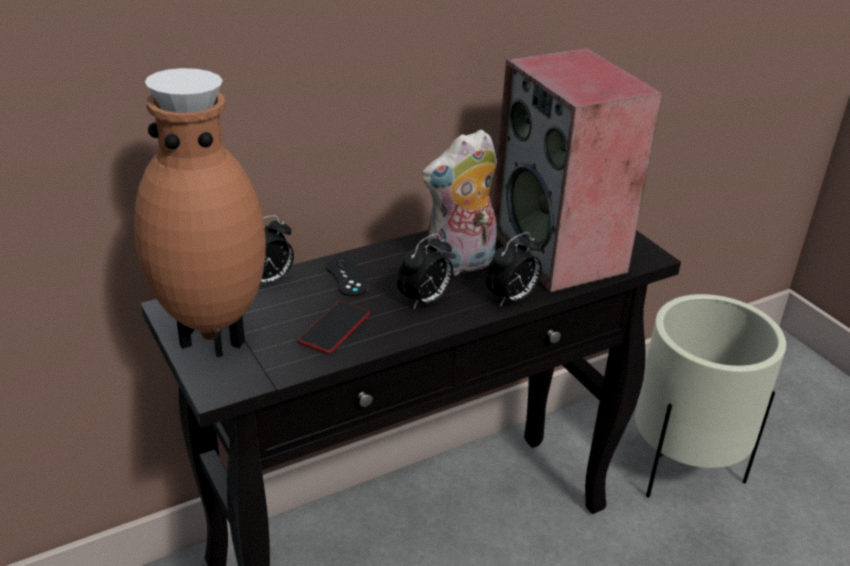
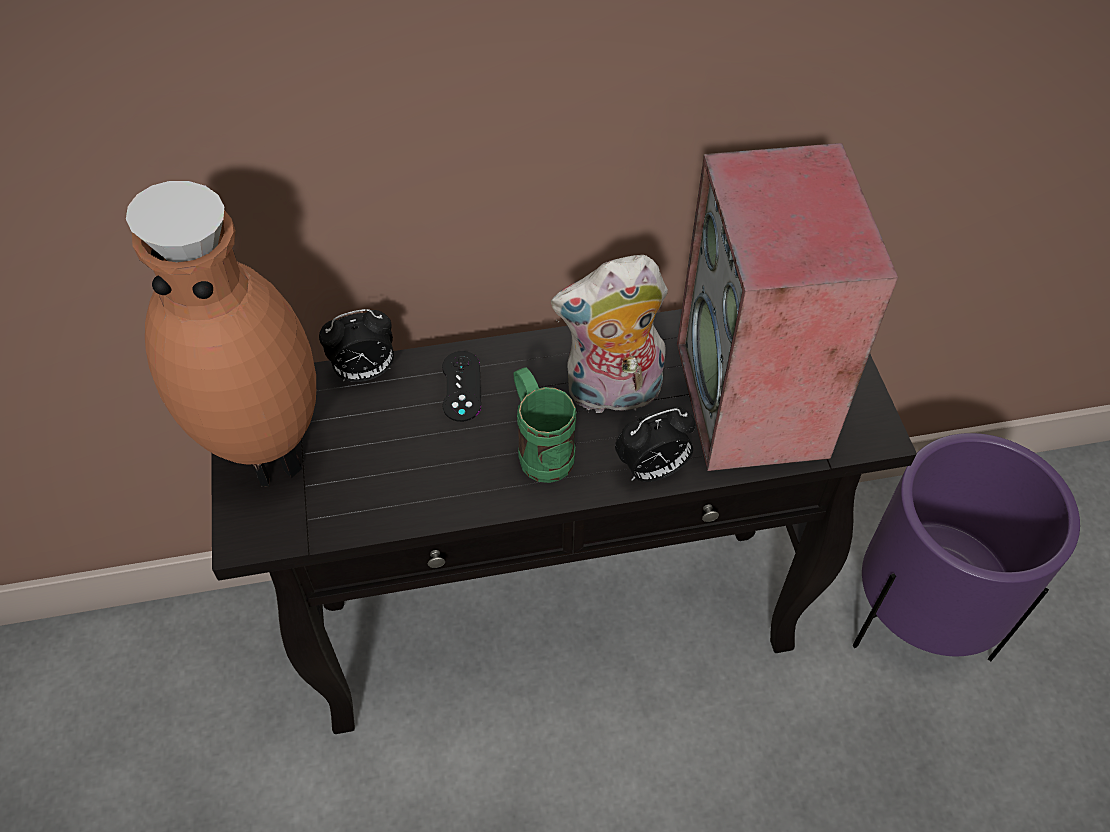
camera: 20 degrees right, 20 degrees up
phone [298,301,370,354] -> none
alarm clock [397,233,453,309] -> green mug [513,367,576,483]
beige planter [635,294,786,498] -> purple planter [853,433,1080,661]

